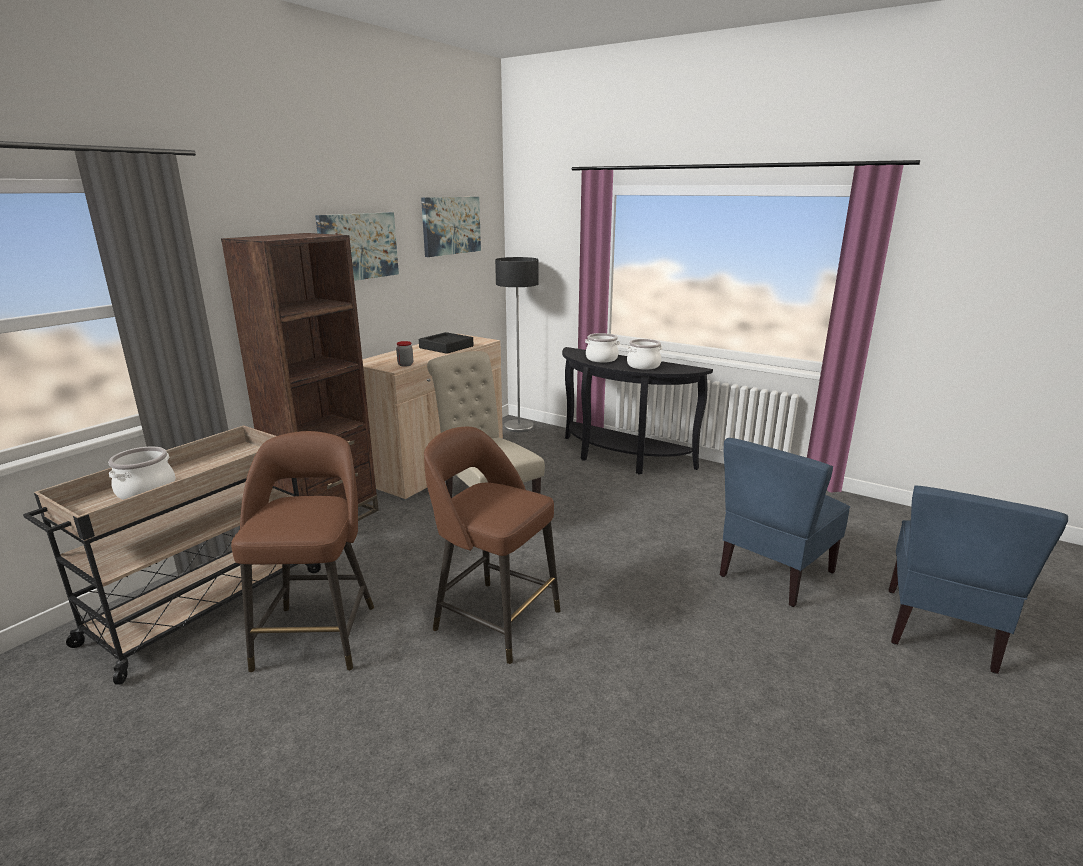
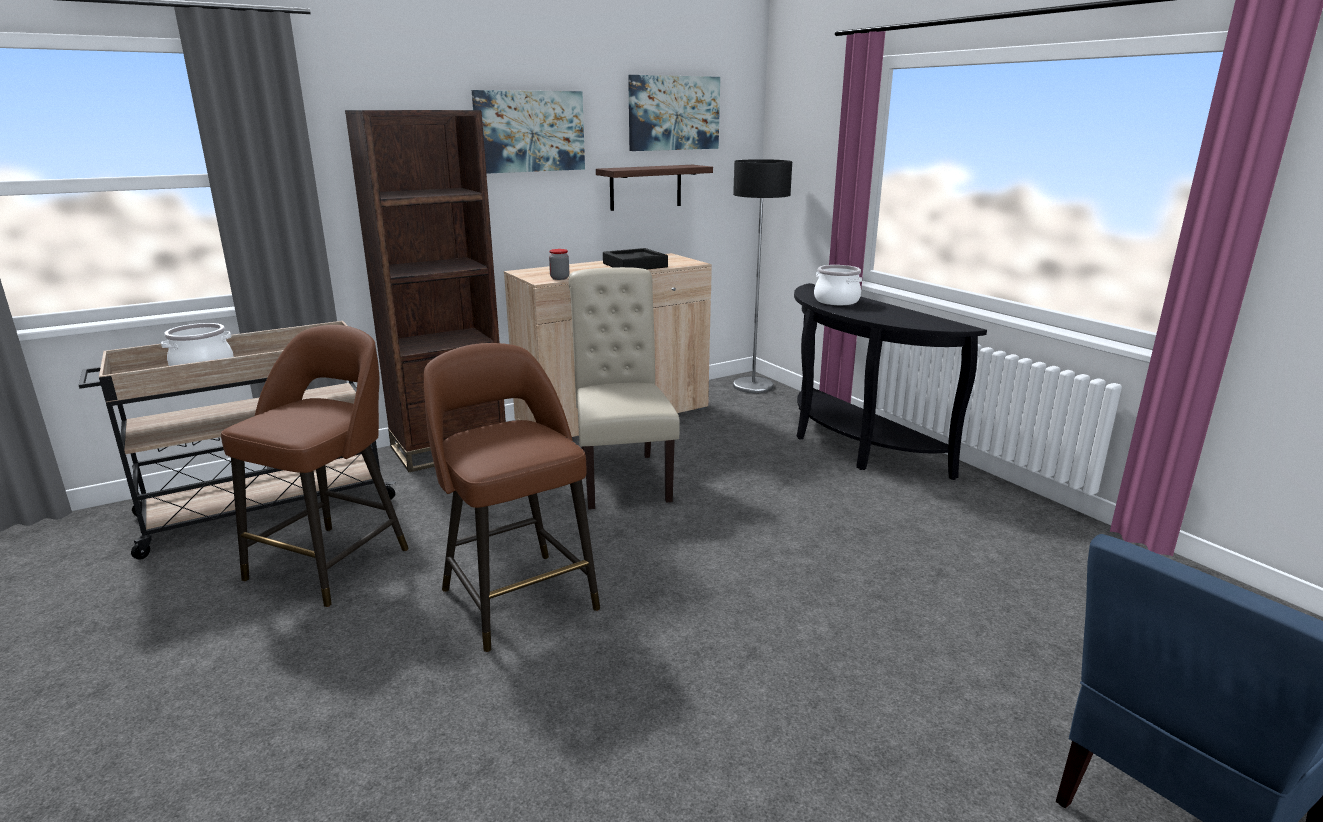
camera: 25 degrees right, 0 degrees up
cooking pot [627,339,662,370] -> none
blue chair [720,438,850,607] -> none
none -> shelf [596,165,713,211]

